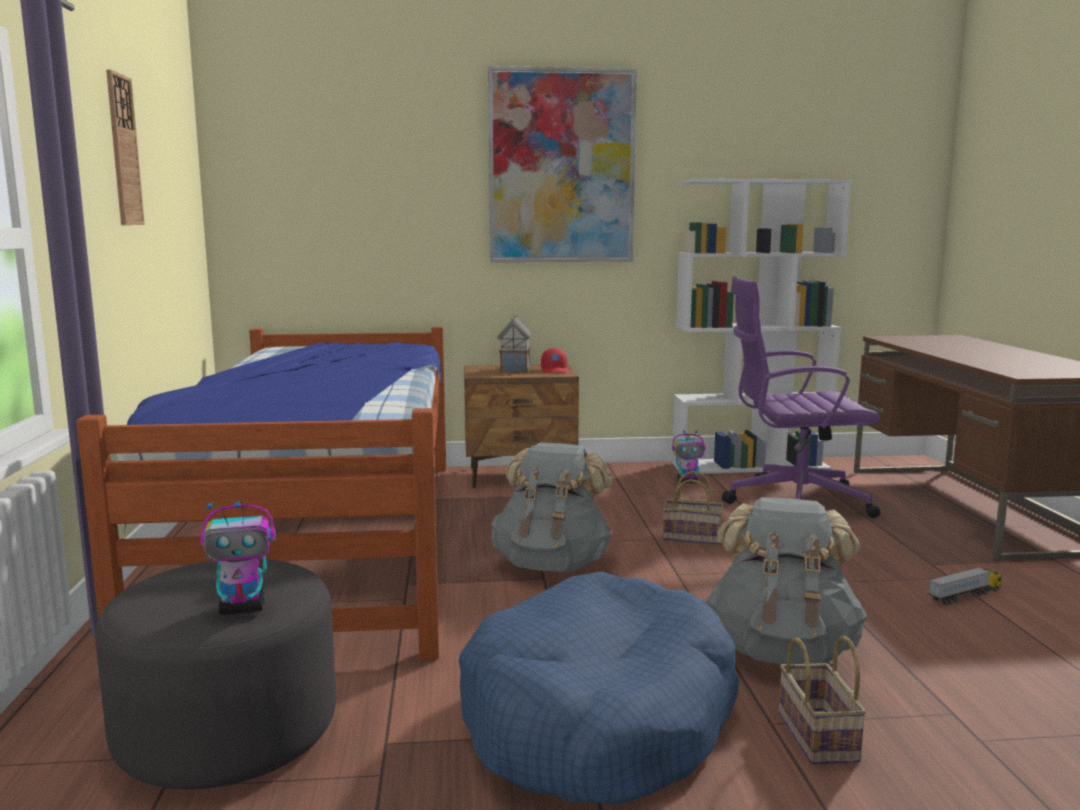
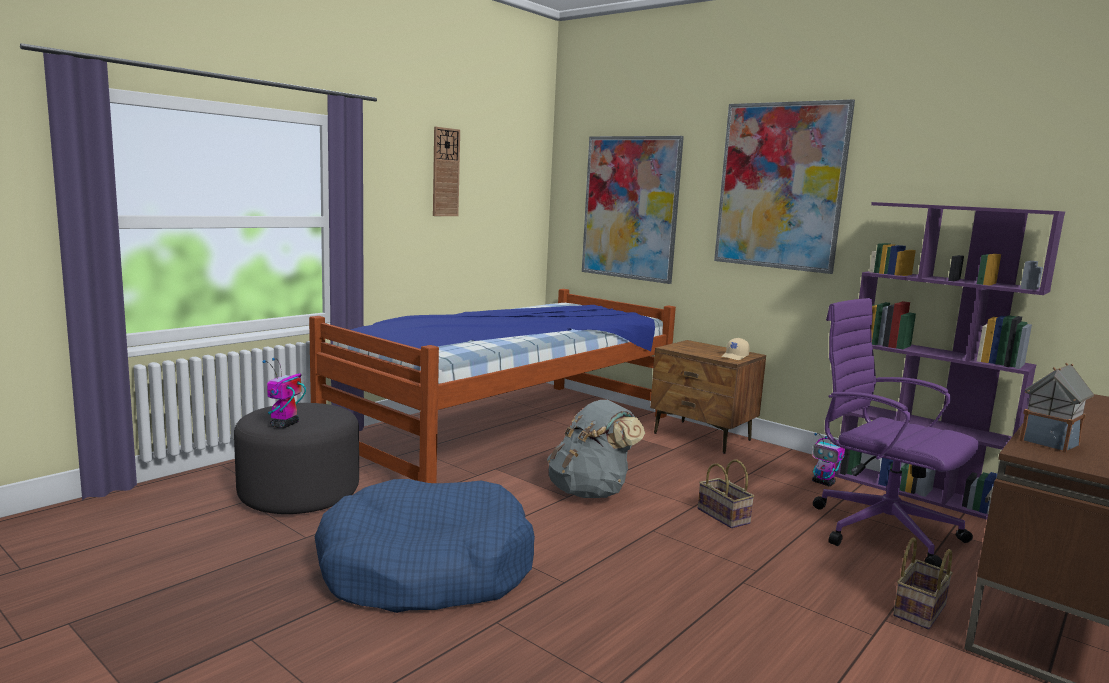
camera: 45 degrees right, 0 degrees up
toy robot [200,501,276,615] -> toy robot turned 75 degrees clockwise [263,358,306,428]
toy house [497,316,532,373] -> toy house moved to [1020,363,1094,453]
red cap [541,348,568,373] -> beige cap [721,338,749,360]
white bookcase [672,178,852,474] -> purple bookcase [835,202,1065,520]
grey backpack [706,497,868,664] -> none
basket [779,636,867,765] -> basket moved to [893,537,953,629]
toy truck [929,567,1002,605] -> none
none -> picture [582,136,684,284]

